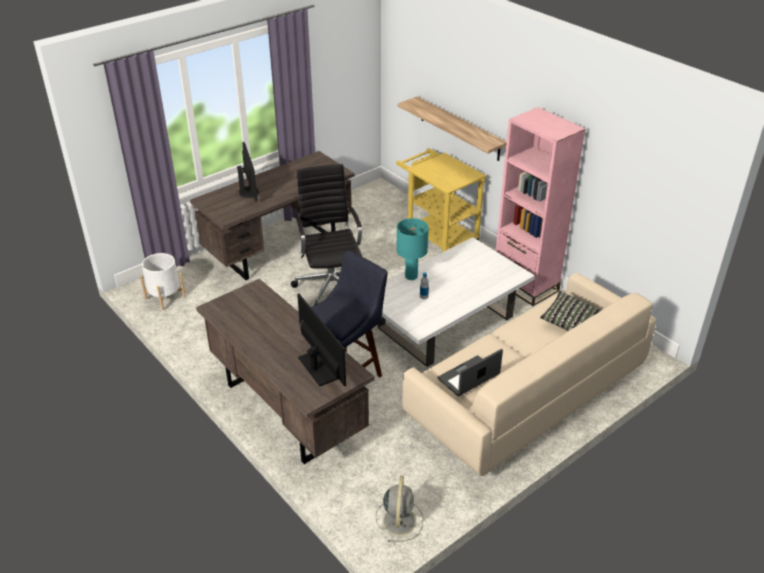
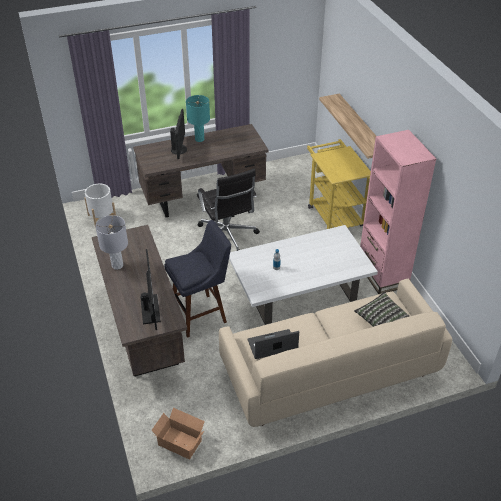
camera: 20 degrees right, 5 degrees up
black office chair [291,164,362,305] -> black office chair turned 150 degrees clockwise [197,169,260,251]
grey fan [376,476,423,542] -> cardboard box [151,408,205,460]
turquoise table lamp [396,218,429,280] -> turquoise table lamp moved to [186,95,210,142]
none -> grey table lamp [95,215,128,270]

